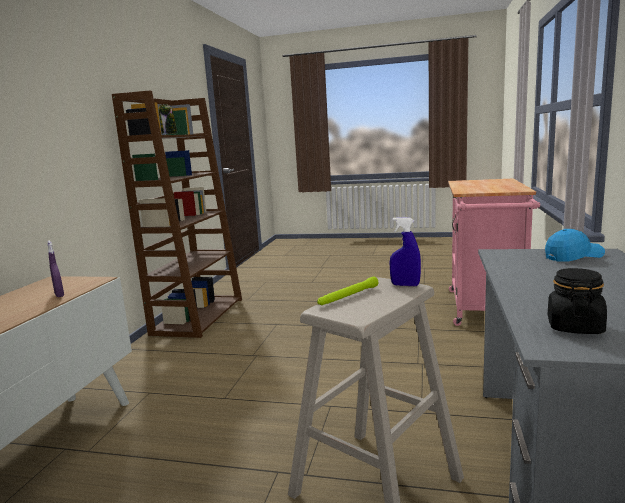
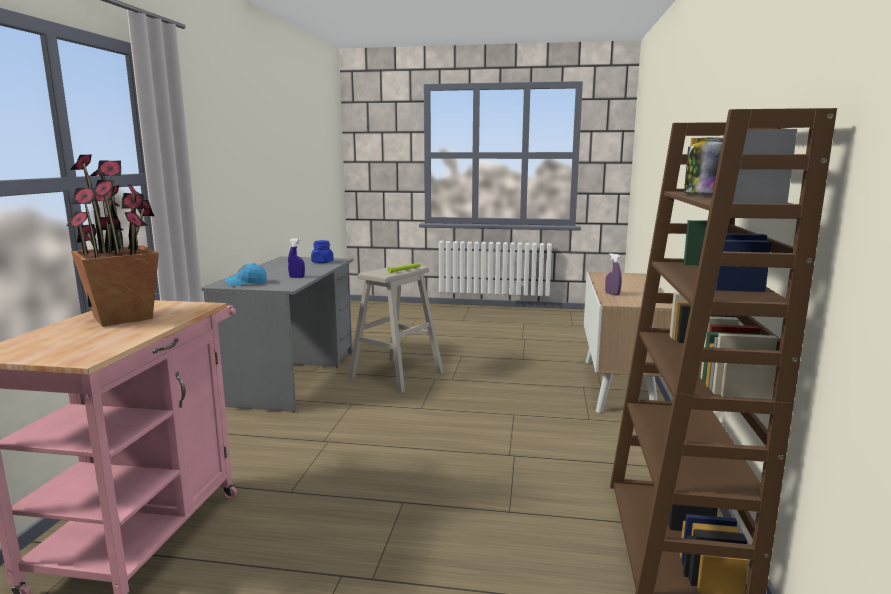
camera: 175 degrees right, 0 degrees up
blue spray bottle [390,217,421,286] -> blue spray bottle moved to [288,238,305,278]
black jar [548,268,607,334] -> blue jar [311,240,334,263]
none -> potted plant [66,154,159,327]

